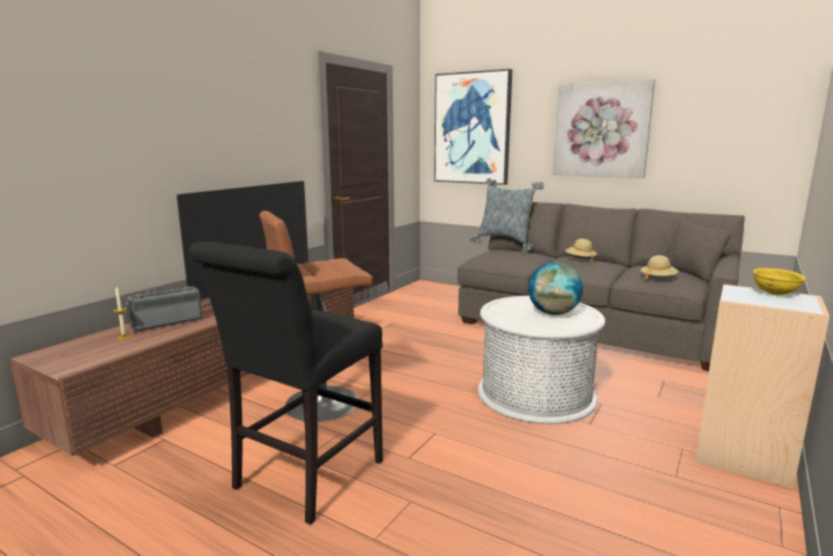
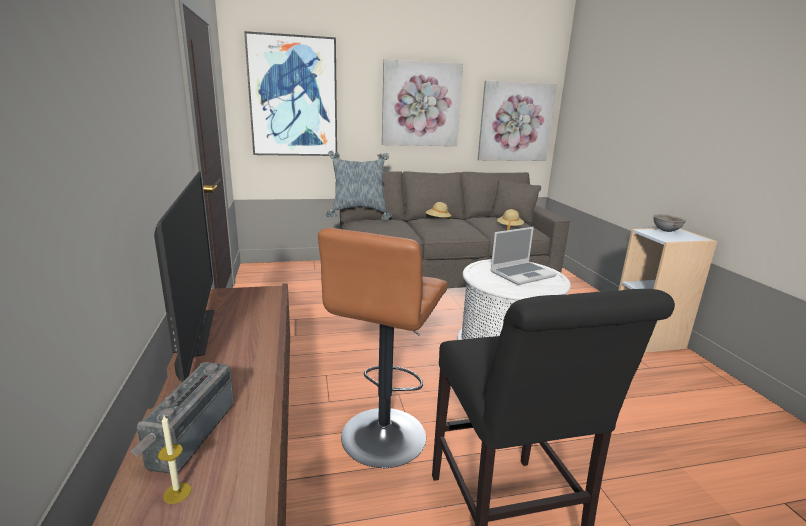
camera: 45 degrees left, 5 degrees up
globe [528,262,583,315] -> laptop [490,227,557,285]
yellow bowl [753,268,806,295] -> grey bowl [653,214,686,232]
none -> picture [478,80,557,161]

